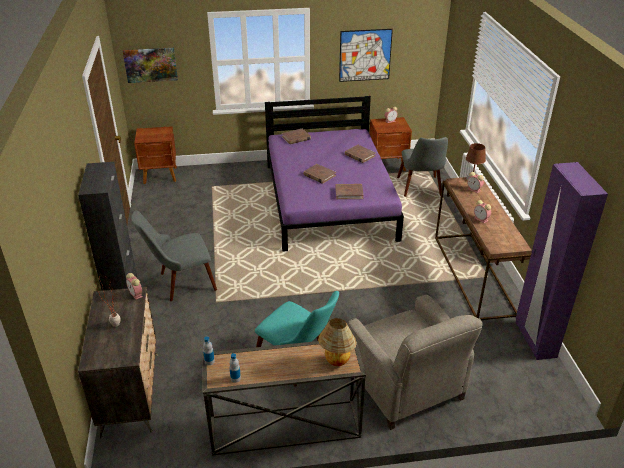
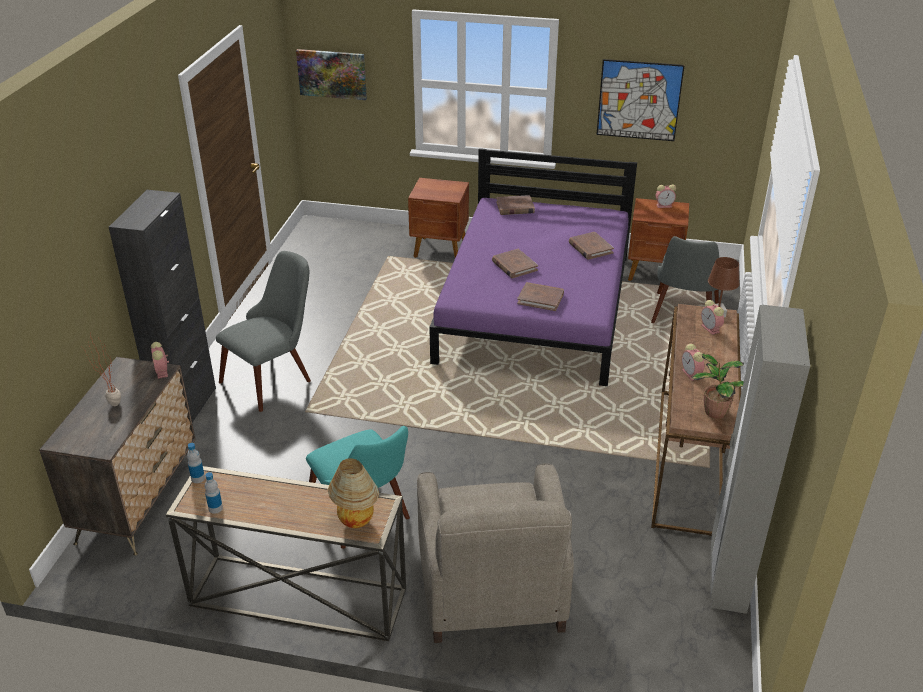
camera: 20 degrees right, 0 degrees up
grey chair [131,210,217,301] -> grey chair turned 135 degrees clockwise [216,251,311,412]
brown nightstand [134,126,177,184] -> brown nightstand moved to [408,178,469,258]
purple wardrobe [515,162,608,360] -> grey wardrobe [710,305,810,614]
none -> potted plant [692,354,744,419]

